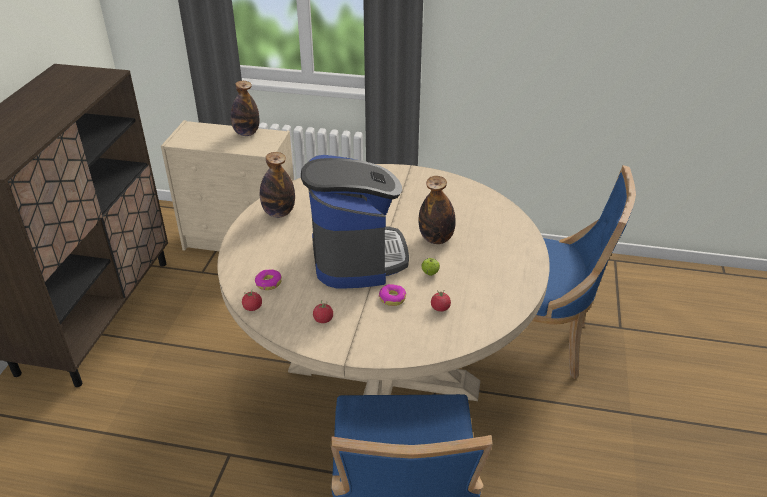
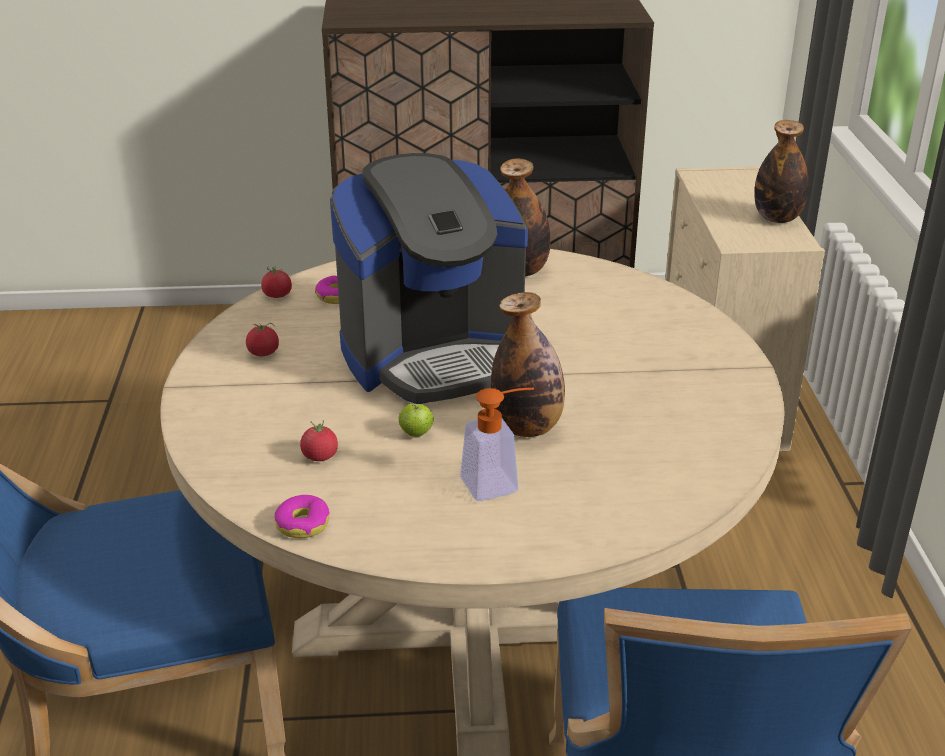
camera: 75 degrees right, 5 degrees down
donut [379,284,407,306] -> donut moved to [274,495,330,538]
none -> soap dispenser [460,388,534,501]

